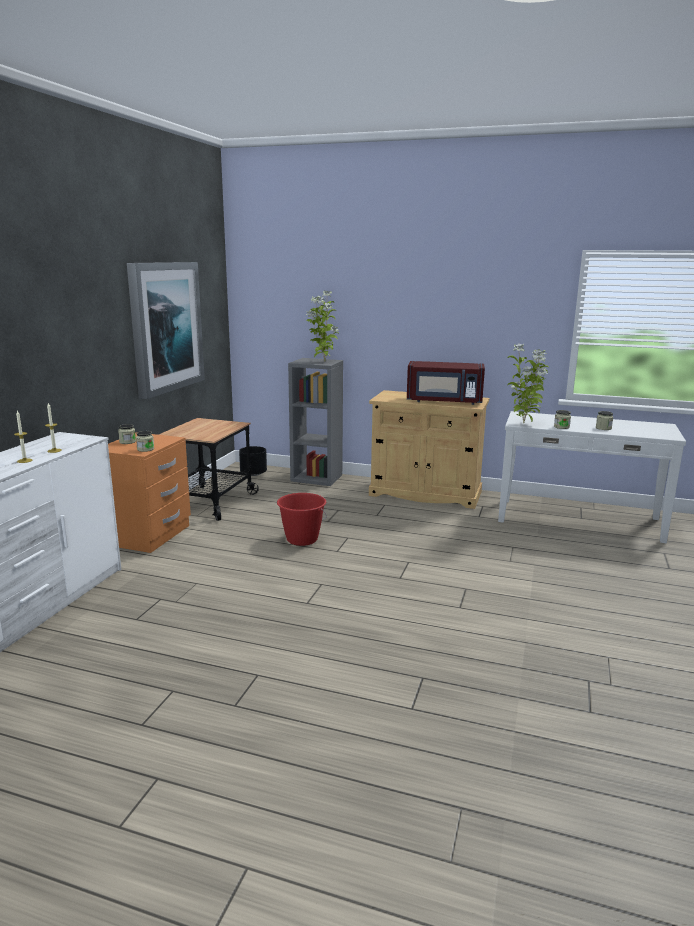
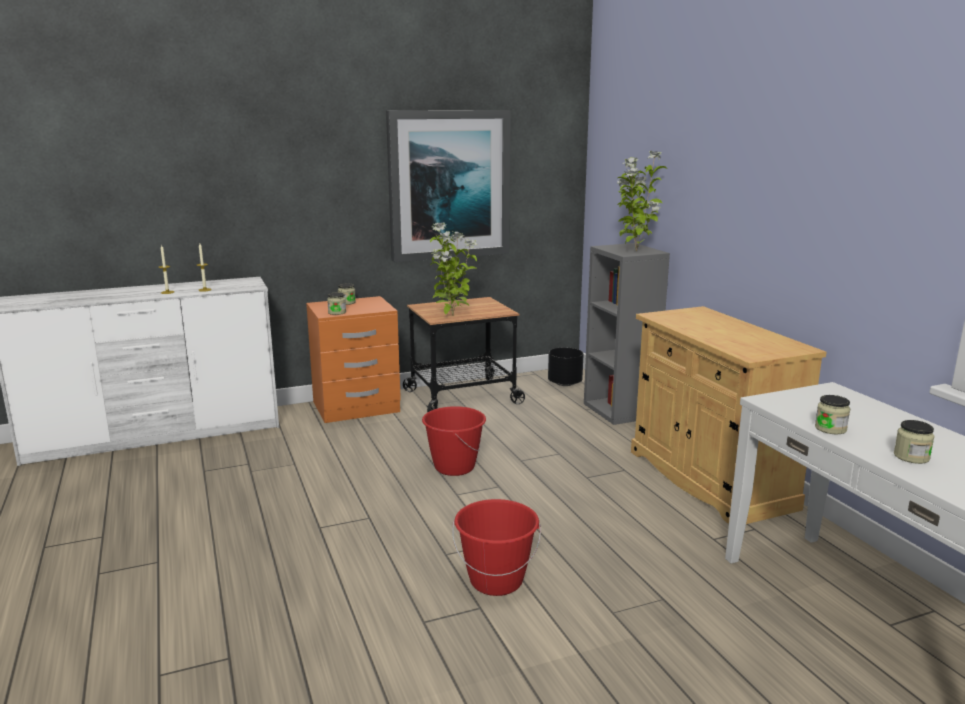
camera: 50 degrees right, 0 degrees up
red microwave [407,361,485,405] -> none
potted plant [507,344,548,424] -> potted plant moved to [430,222,477,316]
none -> red bucket [452,499,541,596]

